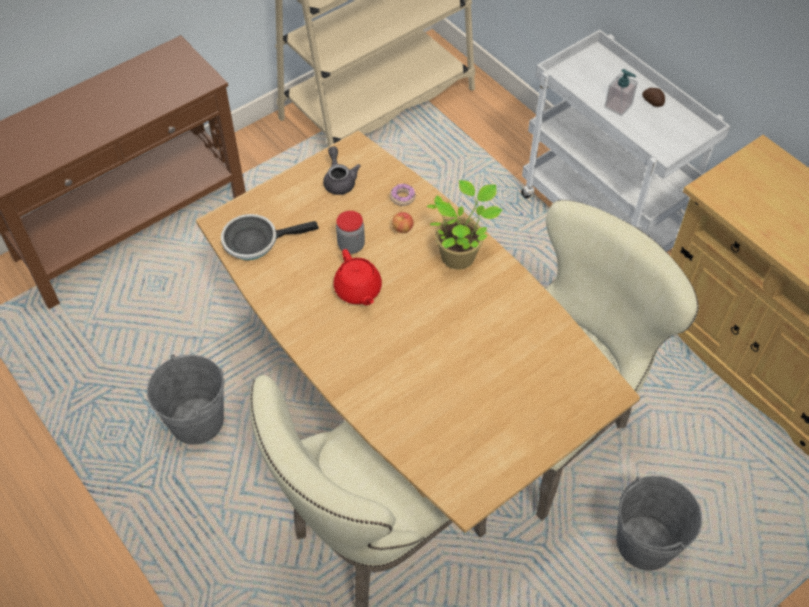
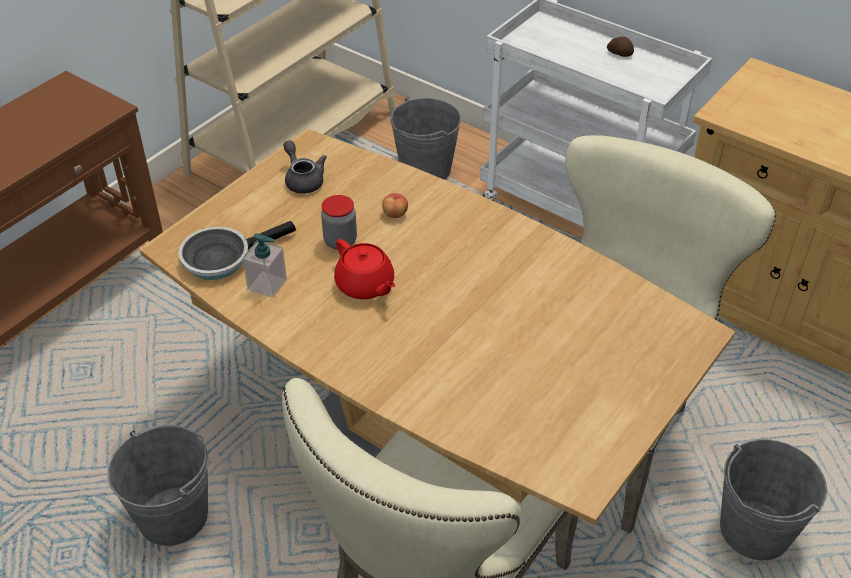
camera: 15 degrees left, 10 degrees down
donut [390,184,416,206] -> none
potted plant [427,180,503,269] -> none
soap dispenser [604,69,638,116] -> soap dispenser moved to [242,233,287,298]
none -> grey bucket [390,97,461,180]

